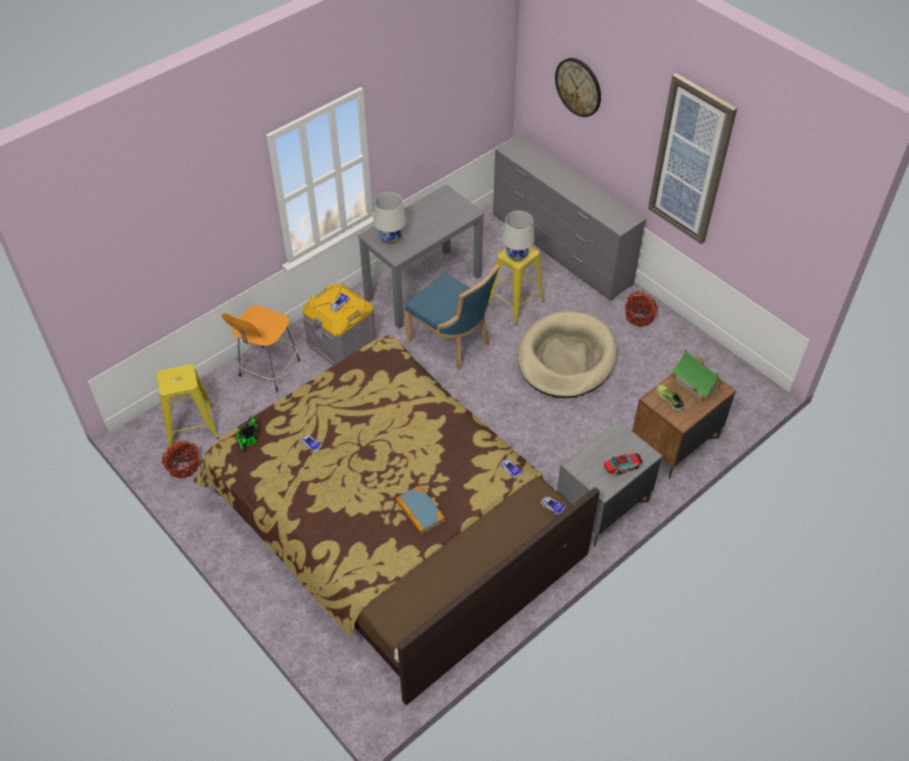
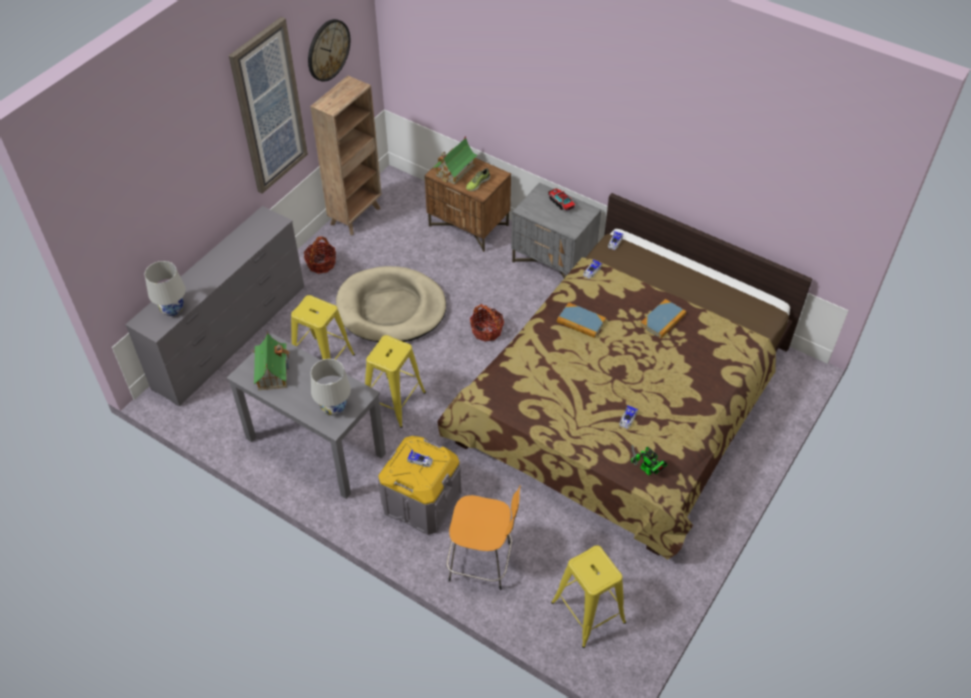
camera: 105 degrees left, 0 degrees up
basket [162,441,199,479] -> basket moved to [470,304,504,342]
blue chair [404,265,500,370] -> yellow stool [365,335,426,428]
white table lamp [502,211,535,261] -> white table lamp moved to [145,261,186,316]
wall clock [555,58,601,117] -> wall clock moved to [308,19,350,82]
none -> toy house [253,332,289,390]
none -> brown bookcase [310,76,382,235]
none -> book [557,303,606,338]

